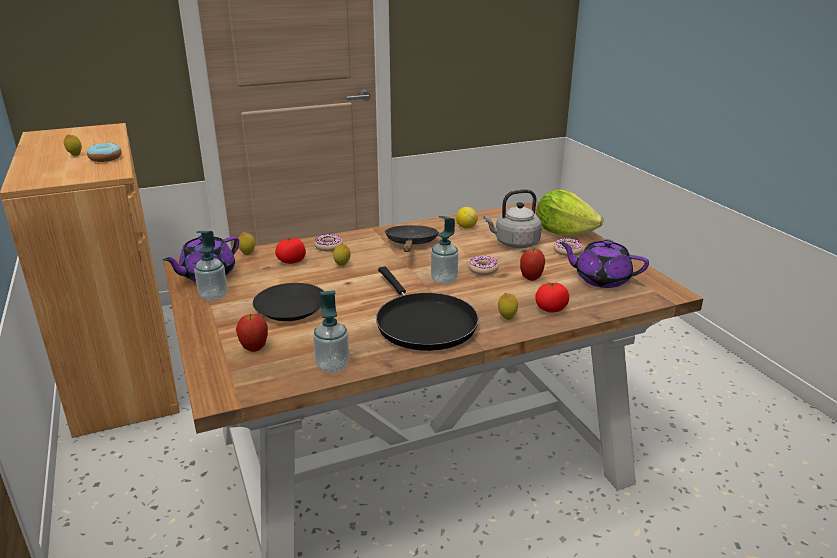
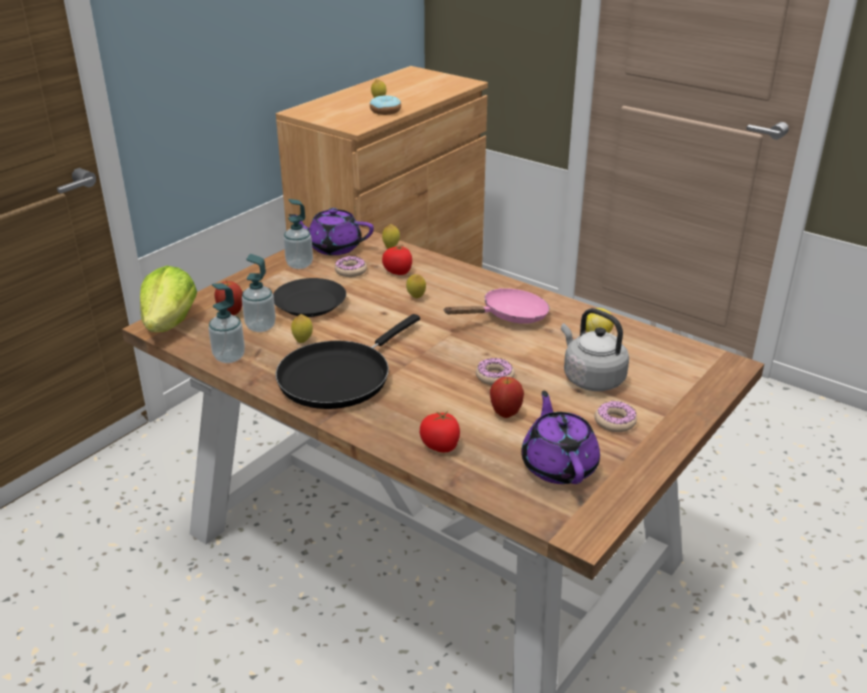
camera: 60 degrees right, 5 degrees up
donut [315,234,343,251] -> donut moved to [335,256,367,277]
black frying pan [385,225,439,252] -> pink frying pan [443,288,550,324]
soap dispenser [431,216,458,284] -> soap dispenser moved to [242,254,276,332]
lemon [498,293,518,320] -> lemon moved to [291,314,313,343]
lettuce [536,189,603,237] -> lettuce moved to [140,266,197,332]

